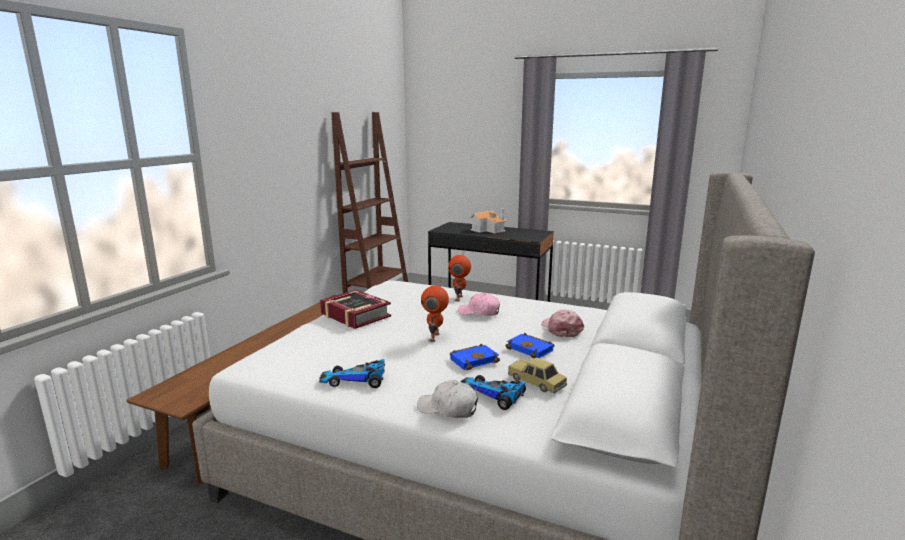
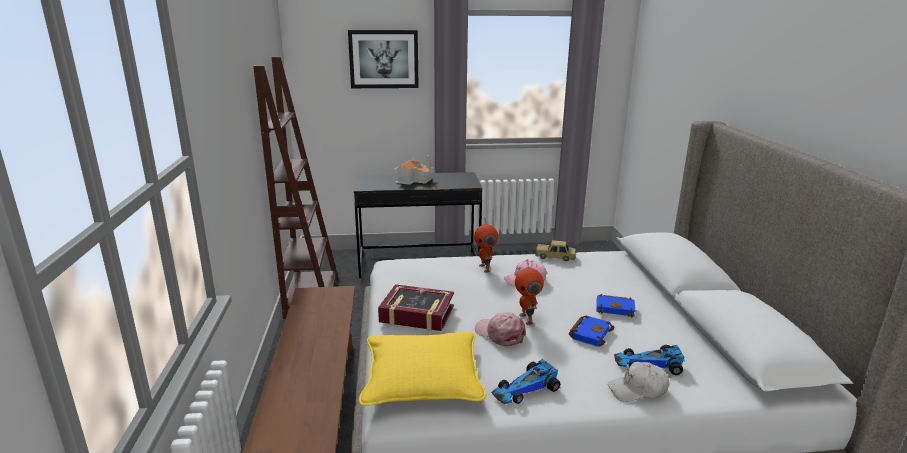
camera: 30 degrees left, 5 degrees up
toy car [508,358,567,393] -> toy car moved to [535,240,577,261]
pink cap [541,309,584,337] -> pink cap moved to [475,312,526,347]
none -> picture [348,30,419,88]
none -> yellow pillow [359,332,486,406]

